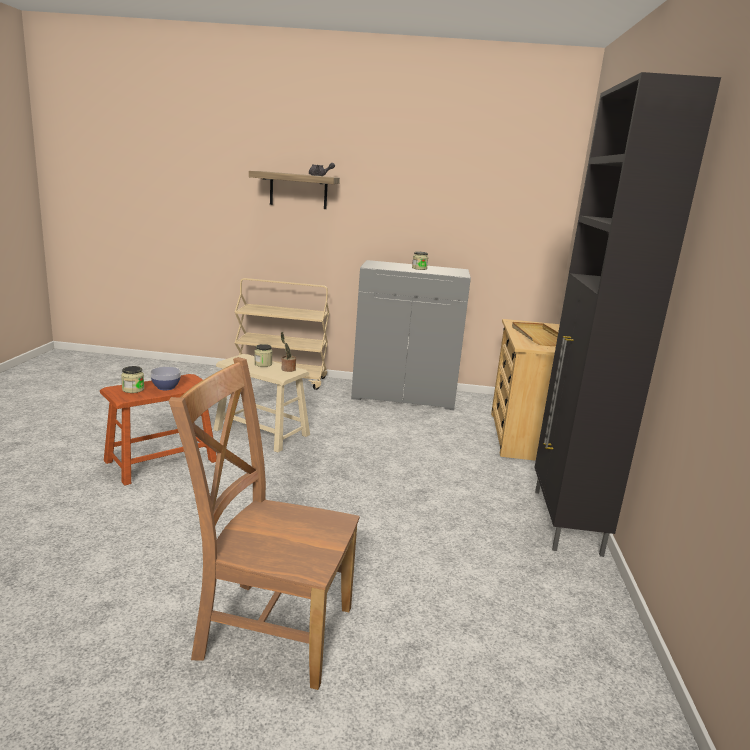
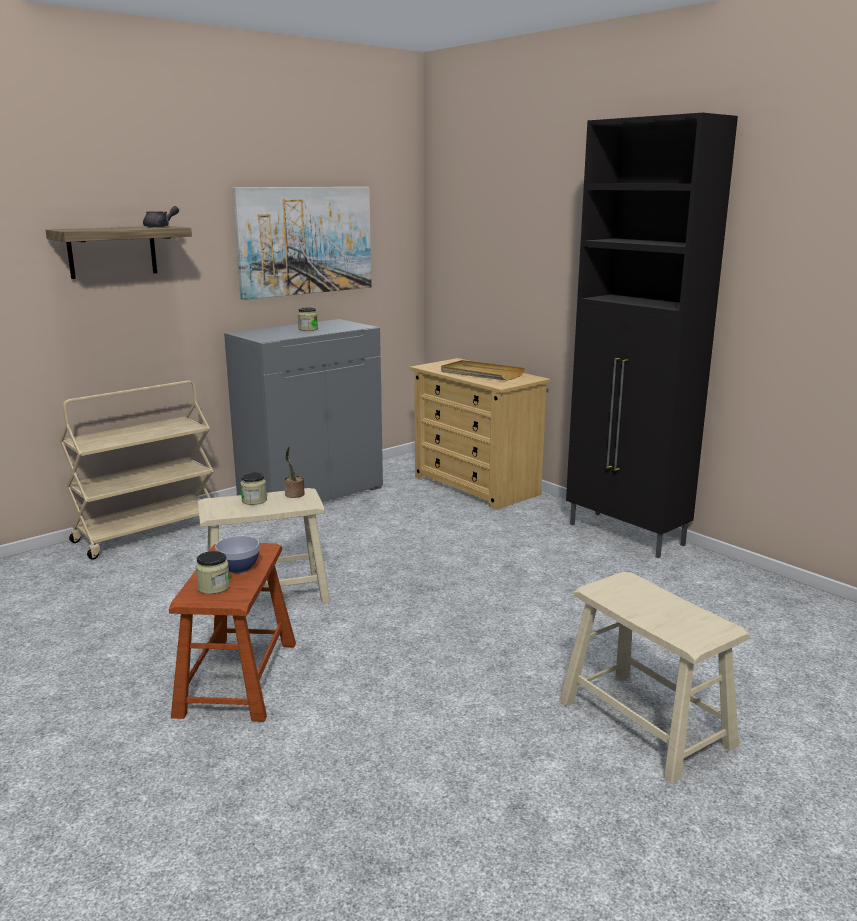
camera: 45 degrees left, 0 degrees up
brown chair [169,357,360,690] -> beige stool [559,572,750,783]
none -> picture [232,187,372,300]

